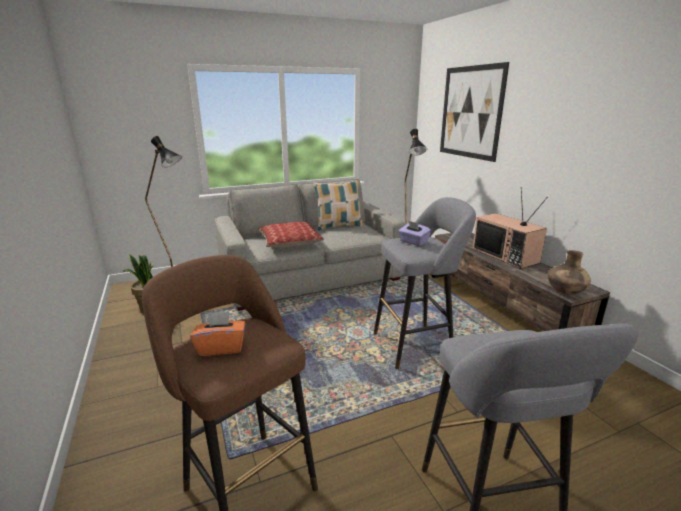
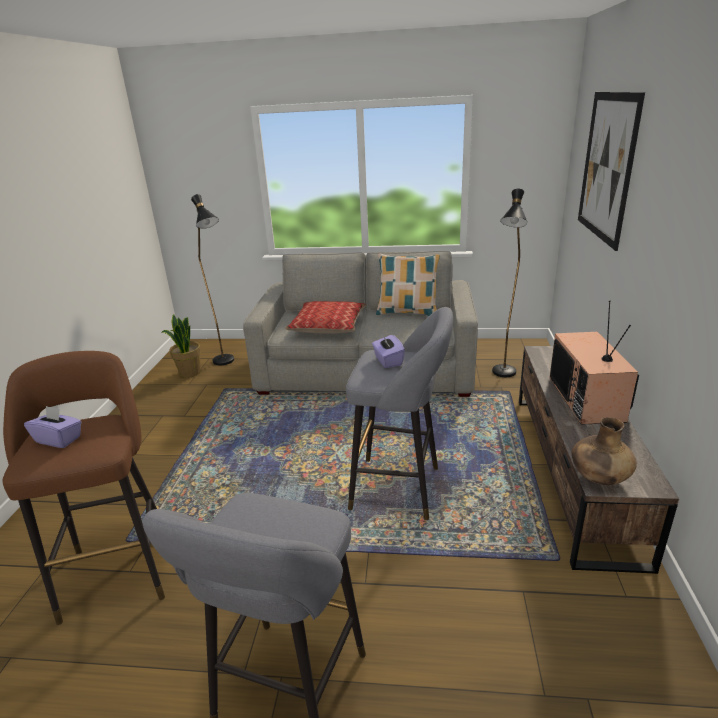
camera: 30 degrees right, 5 degrees up
orange tissue box [190,311,246,356] -> purple tissue box [24,406,82,448]

